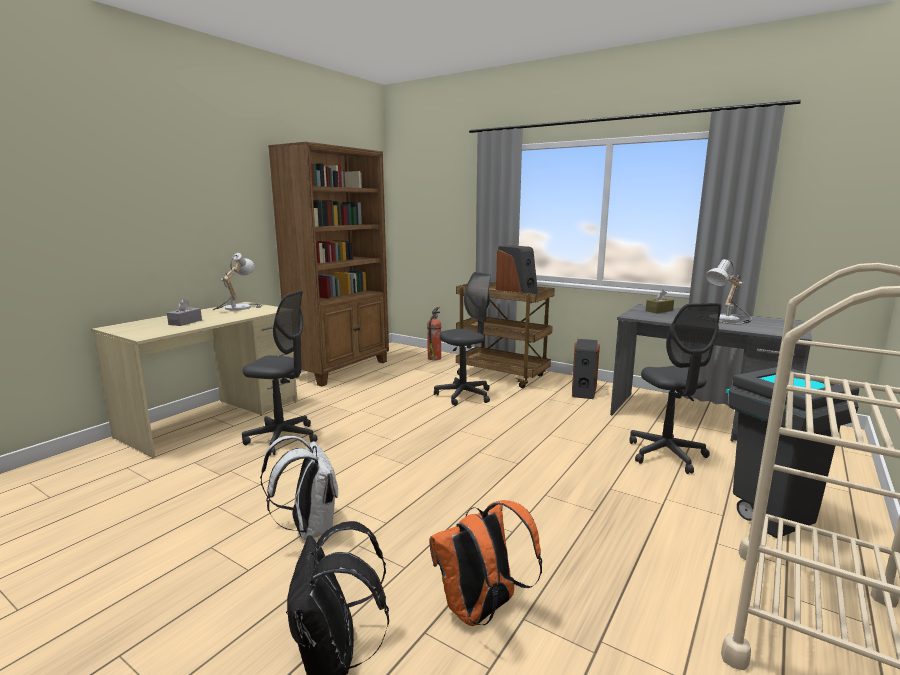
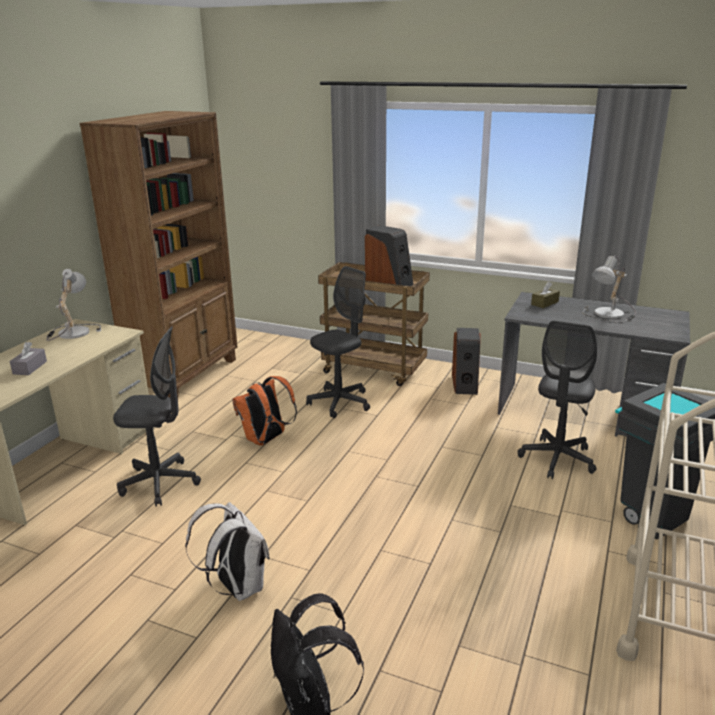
camera: 10 degrees left, 10 degrees up
fire extinguisher [427,307,441,360] -> none
orange backpack [429,500,542,626] -> orange backpack moved to [232,376,297,446]
grey office chair [629,303,722,474] -> grey office chair turned 45 degrees clockwise [518,321,597,479]

